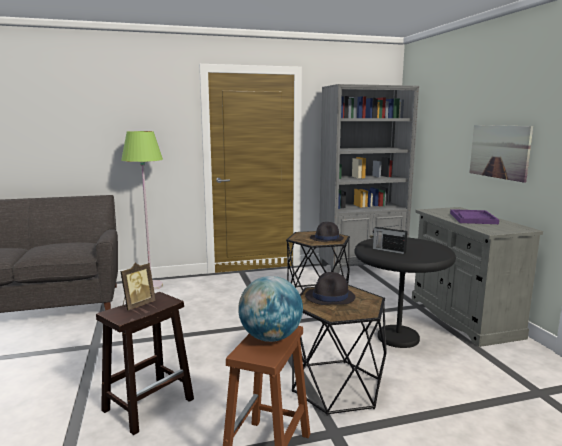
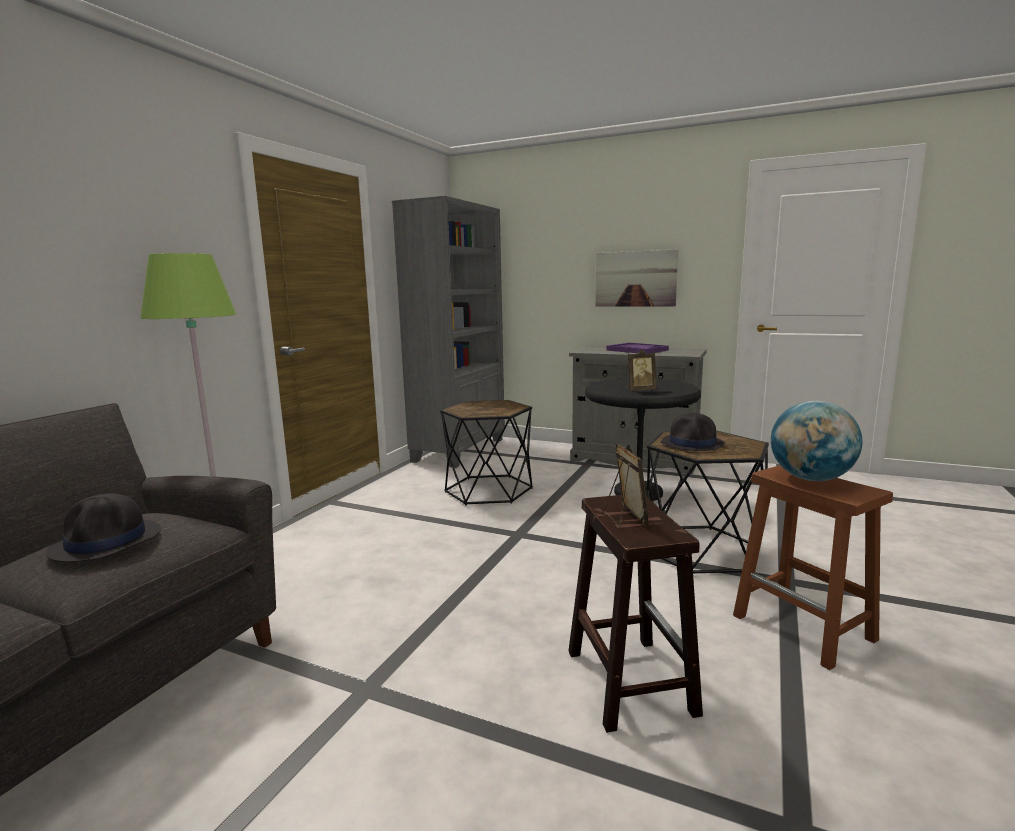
camera: 50 degrees left, 0 degrees up
black hat [310,222,344,242] -> black hat moved to [45,493,161,562]
radio [373,225,408,254] -> picture frame [627,349,657,391]

